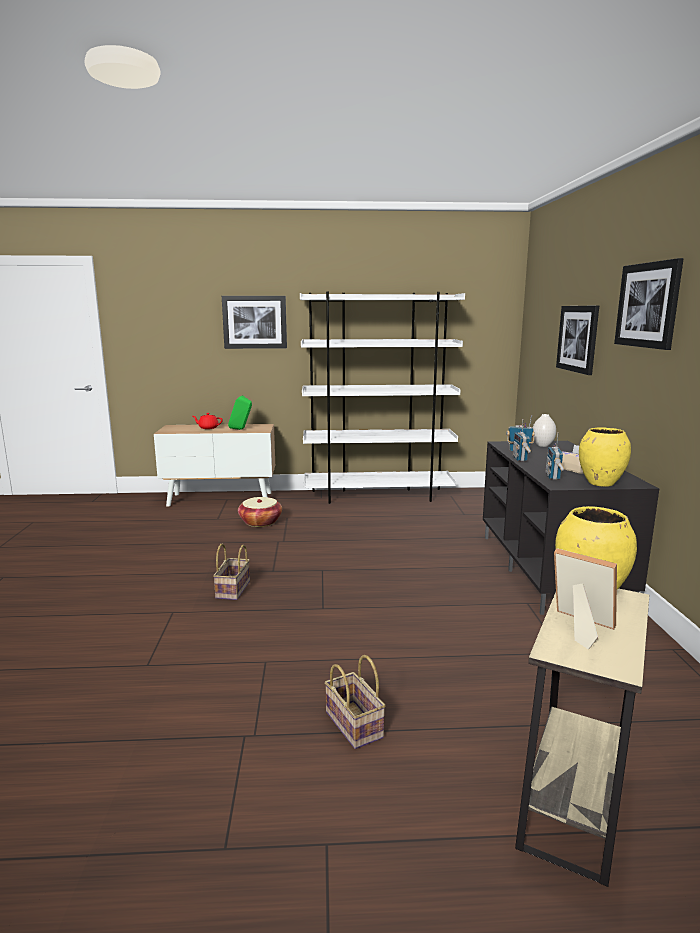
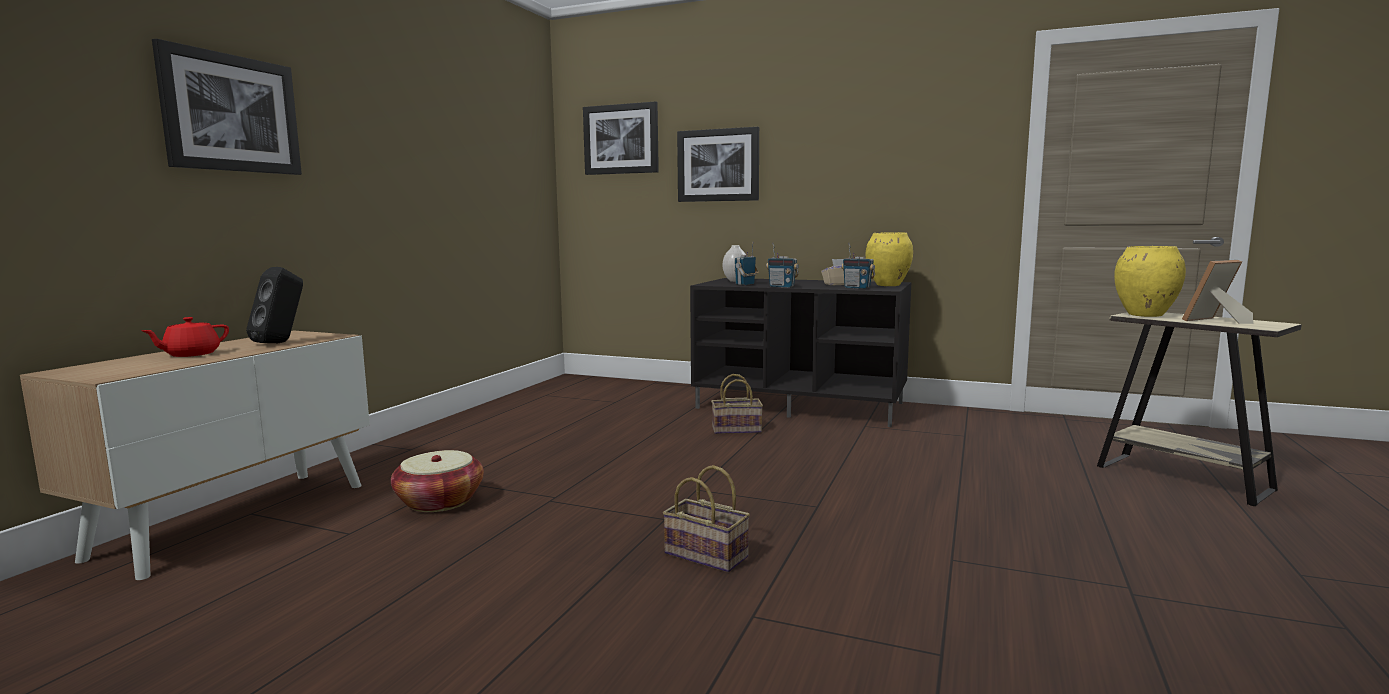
camera: 65 degrees left, 5 degrees down
green speaker [228,395,252,430] -> black speaker [246,267,303,343]
white bookcase [300,291,465,504] -> none
basket [325,655,386,749] -> basket moved to [711,374,763,434]
picture [614,258,684,350] -> picture moved to [583,101,659,175]

